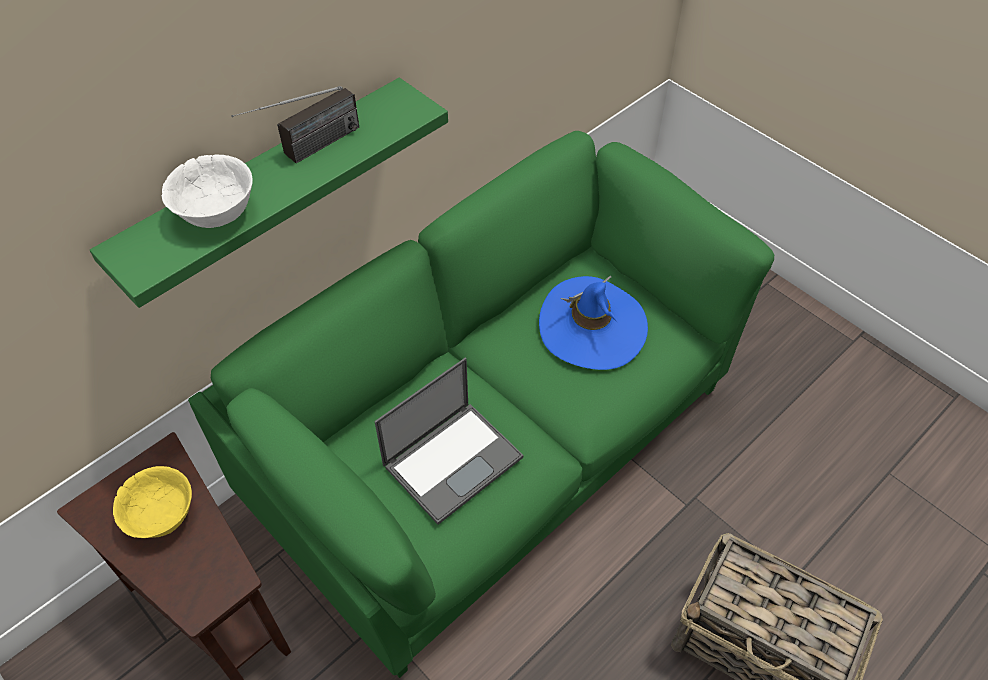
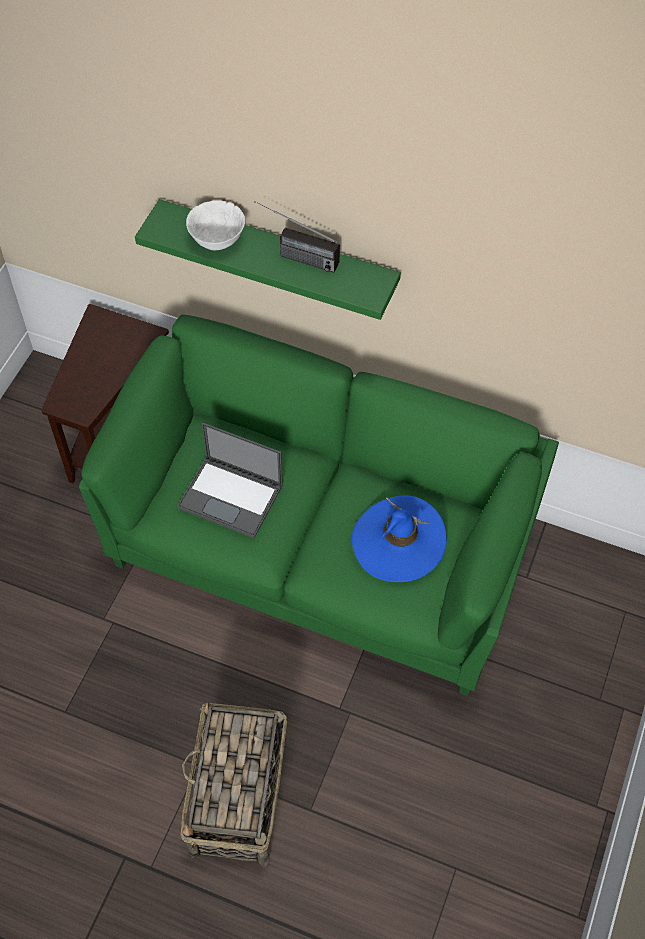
camera: 65 degrees right, 5 degrees up
yellow bowl [113,466,192,538] -> none

